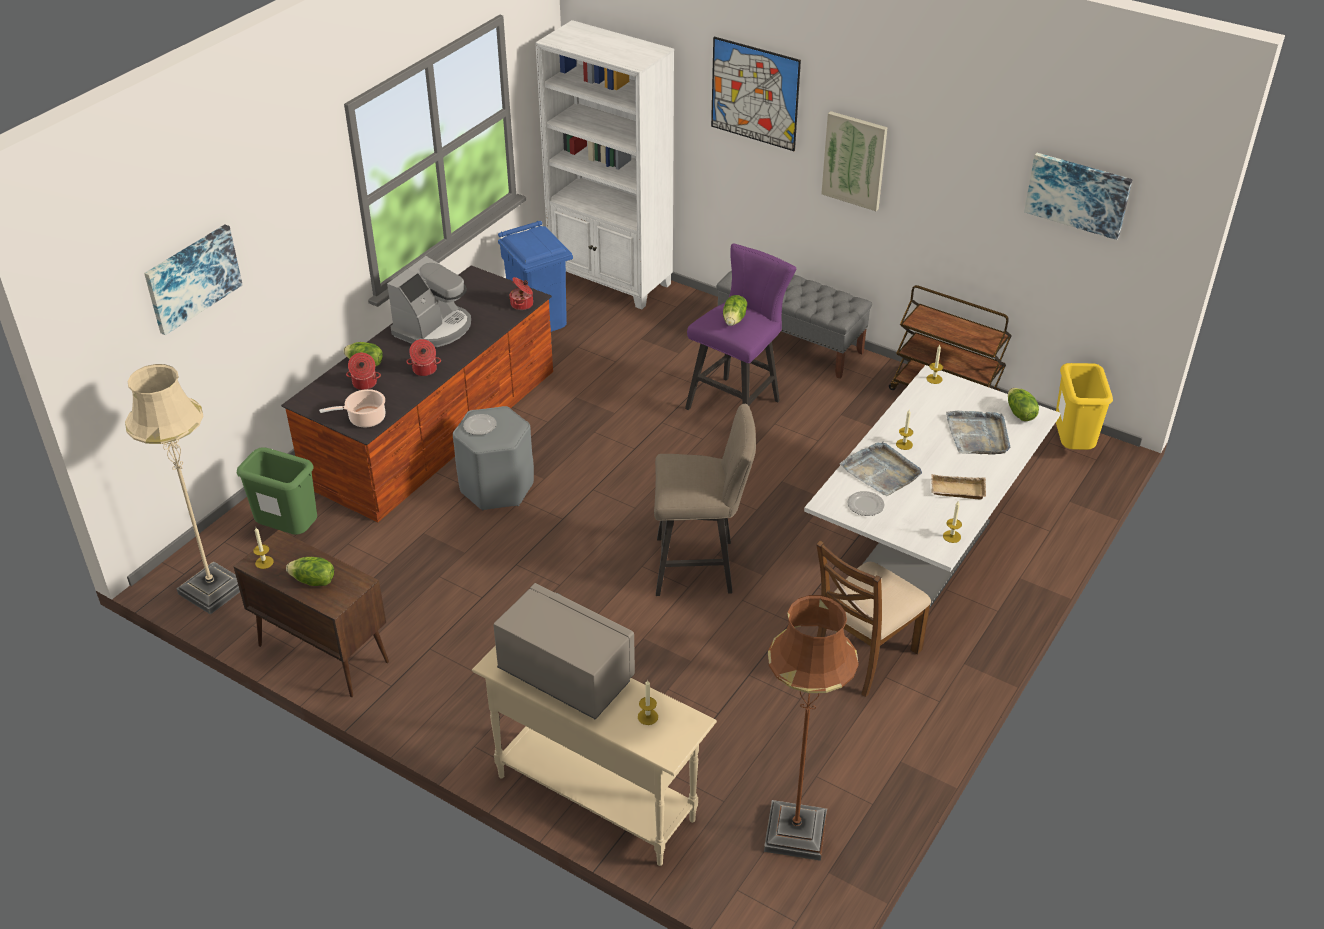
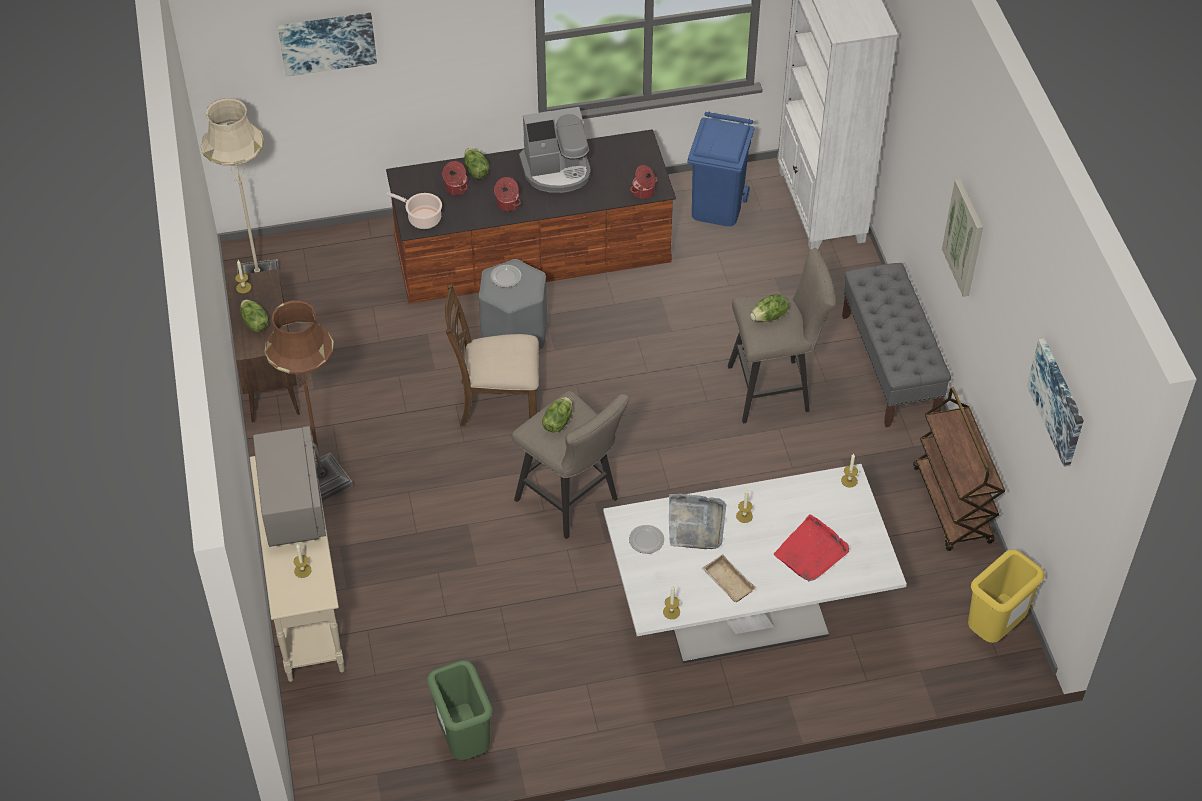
camera: 45 degrees right, 10 degrees up
green trash can [237,447,317,535] -> green trash can moved to [427,660,493,760]
purple stool [685,244,796,410] -> beige stool [728,248,835,423]
picture [711,36,801,151] -> none
brown floor lamp [764,595,858,861] -> brown floor lamp moved to [265,300,353,502]
brown chair [816,540,931,697] -> brown chair moved to [445,284,539,426]
grey tray [946,411,1010,454] -> red tray [773,514,849,582]
lettuce [1008,388,1039,421] -> lettuce moved to [542,397,572,433]

